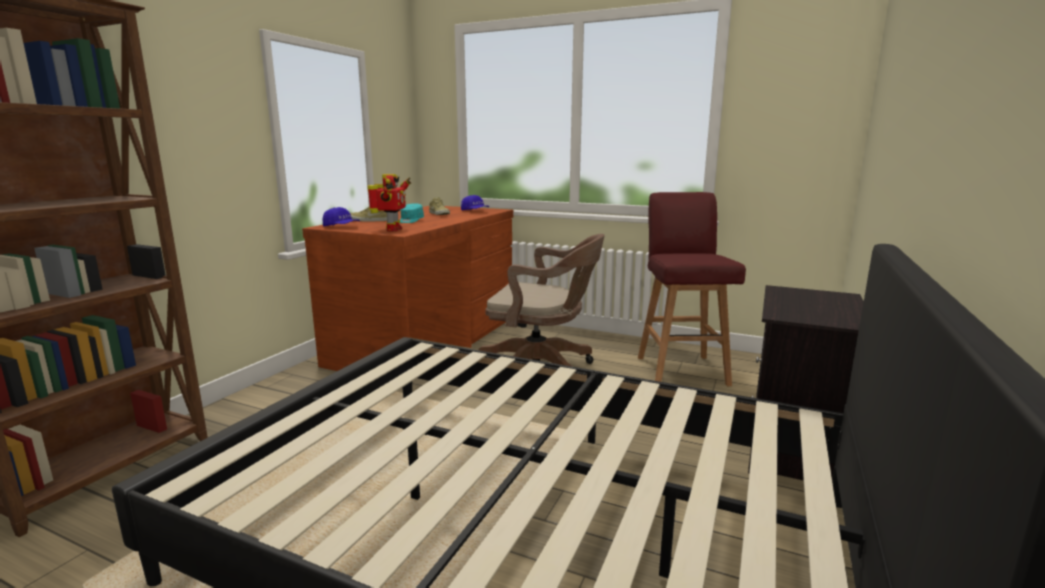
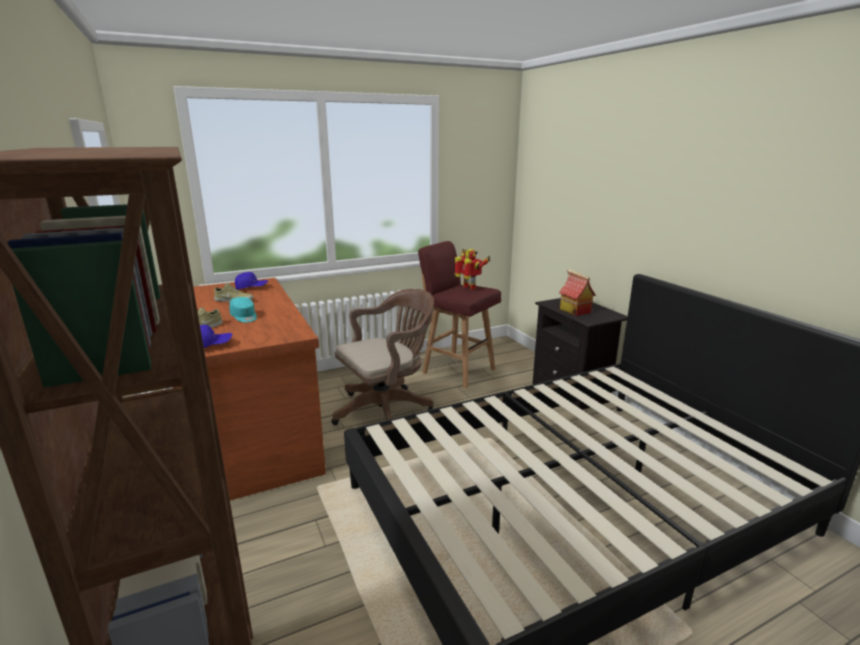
camera: 50 degrees left, 5 degrees up
toy robot [368,174,411,232] -> toy robot moved to [455,249,491,290]
none -> toy house [559,269,596,316]

